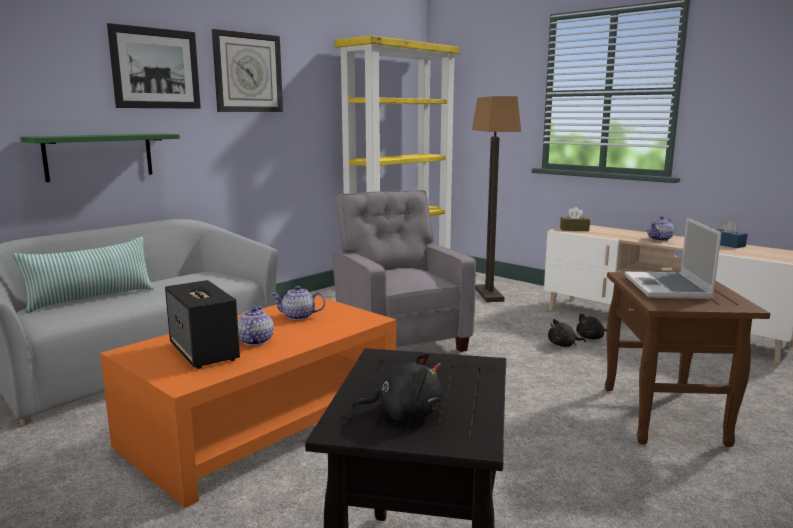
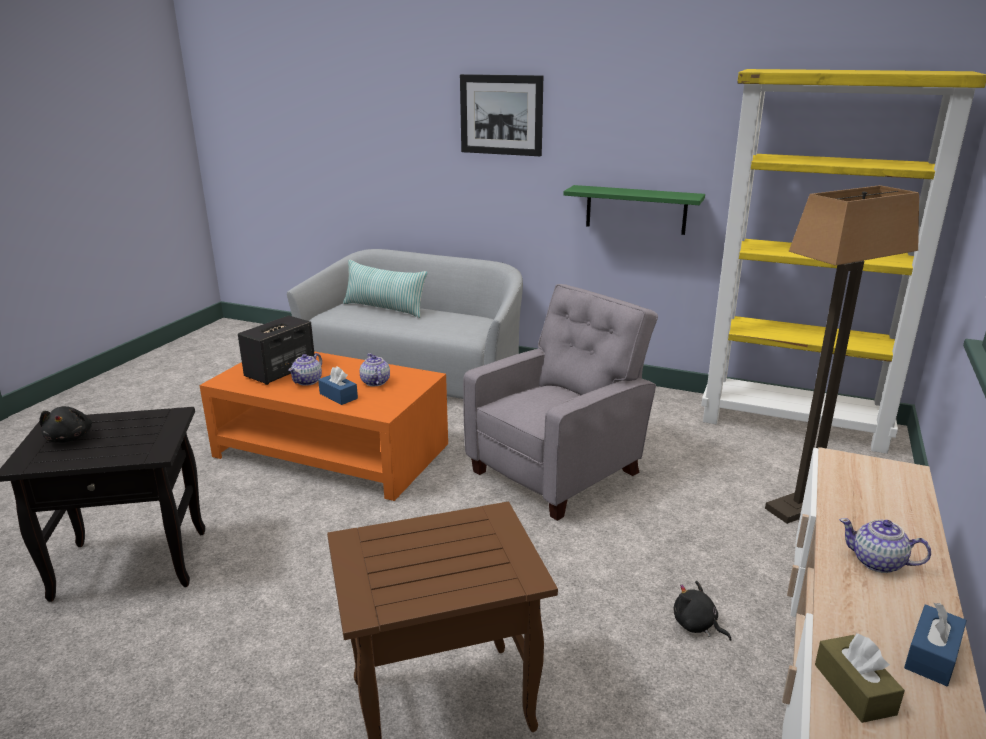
camera: 70 degrees right, 10 degrees up
green shelf [21,133,180,182] -> green shelf moved to [563,185,705,235]
wall clock [212,29,283,112] -> none
teapot [238,306,274,345] -> teapot turned 135 degrees clockwise [288,353,322,386]
black plush toy [548,319,586,347] -> none
brown tissue box [560,207,590,231] -> brown tissue box moved to [815,633,905,723]
laptop [625,218,721,299] -> none
none -> blue tissue box [318,367,358,405]

